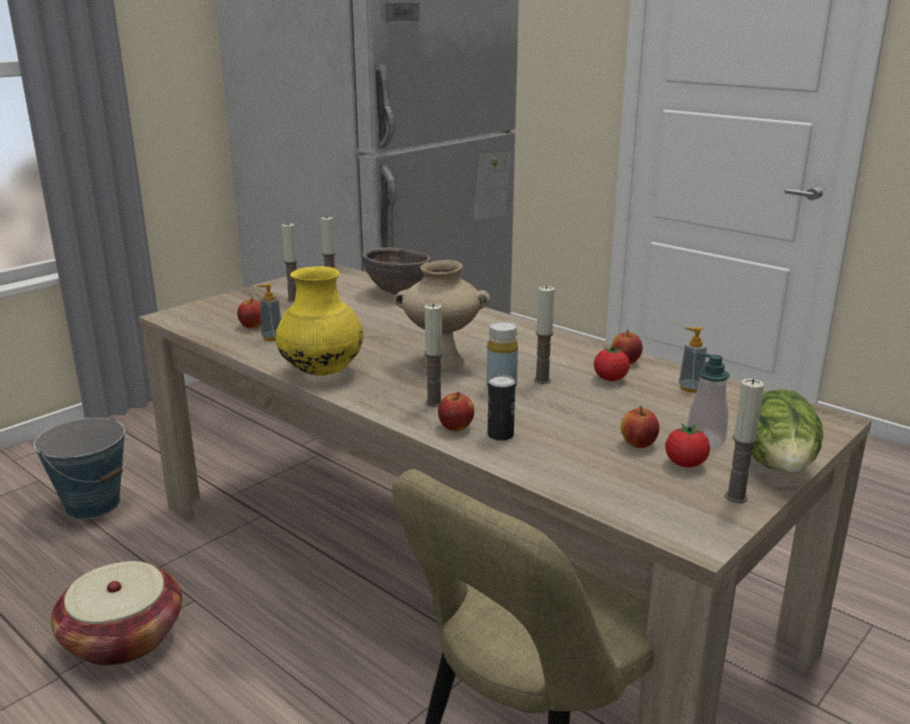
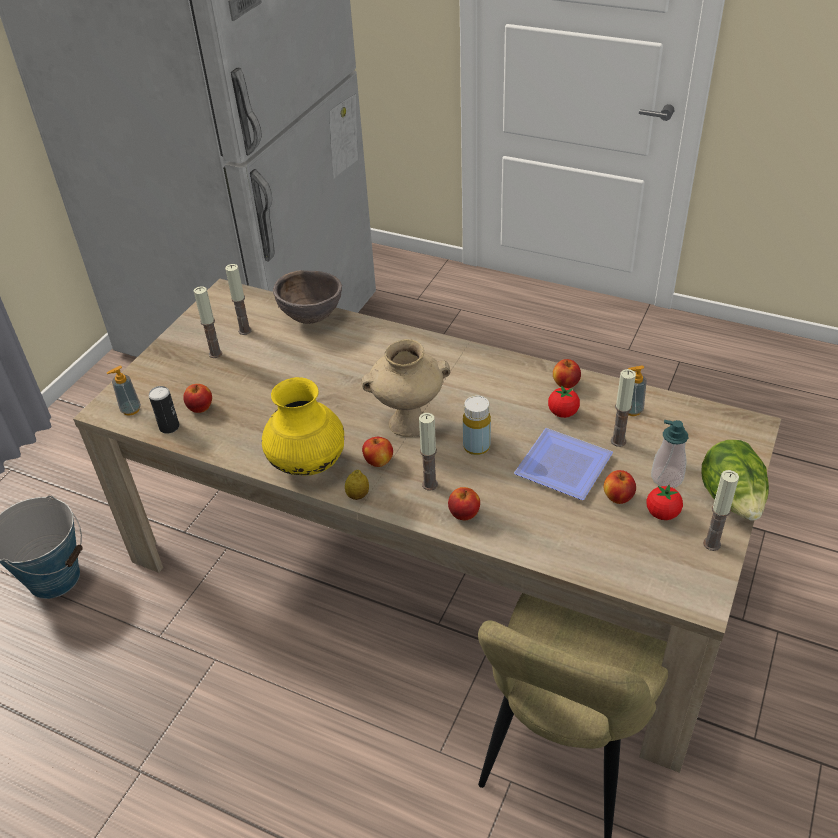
camera: 15 degrees left, 20 degrees up
basket [51,561,182,666] -> none
soap dispenser [256,283,281,341] -> soap dispenser moved to [107,366,141,416]
can [488,375,515,441] -> can moved to [149,386,179,434]
candle [534,285,554,384] -> candle moved to [611,369,636,447]
none -> lemon [345,470,369,500]
none -> apple [362,437,393,467]
none -> plate [514,428,613,500]

